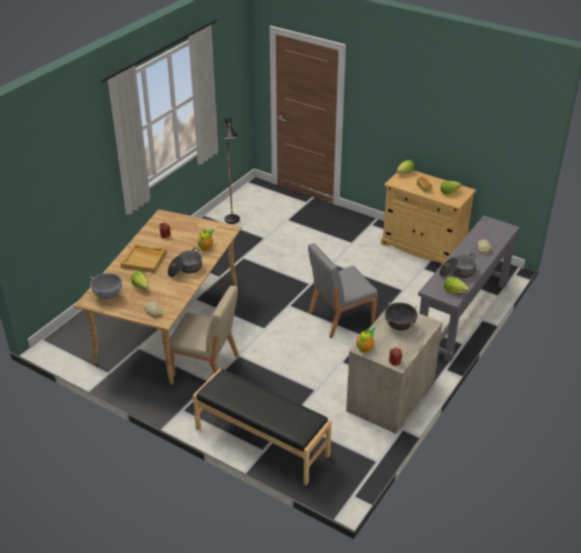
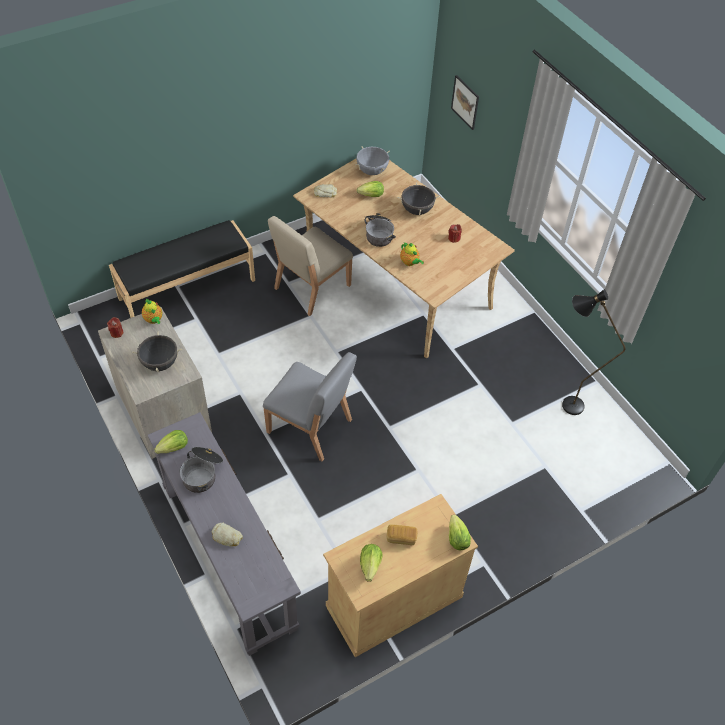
camera: 115 degrees right, 15 degrees up
beige tray [121,244,167,273] -> black cooking pot [397,182,440,215]
grey chair [308,243,378,338] -> grey chair turned 120 degrees clockwise [263,352,357,461]
none -> picture [451,75,479,130]

